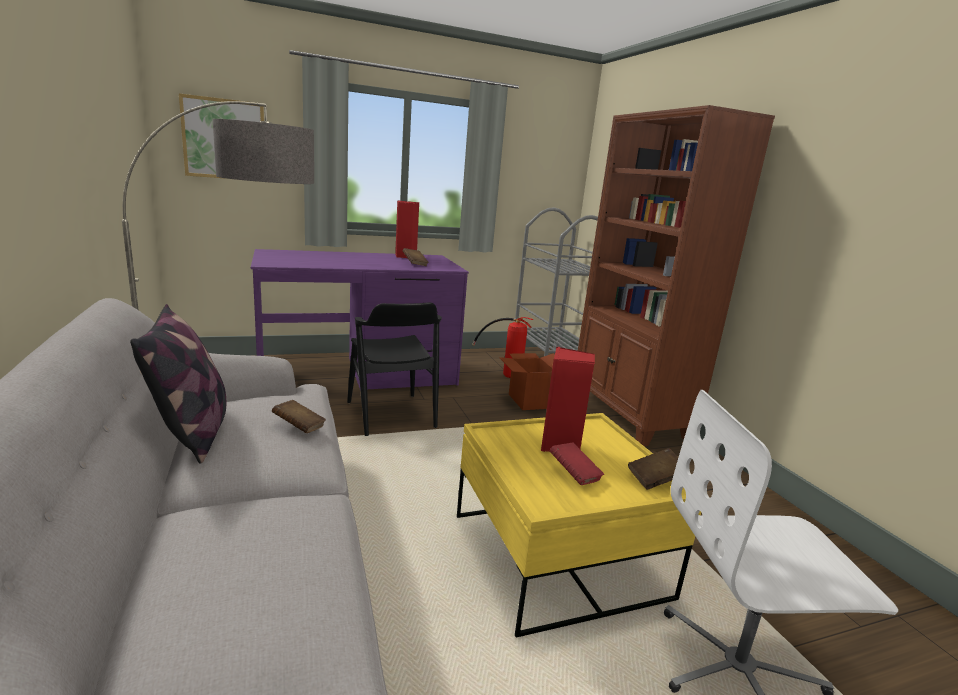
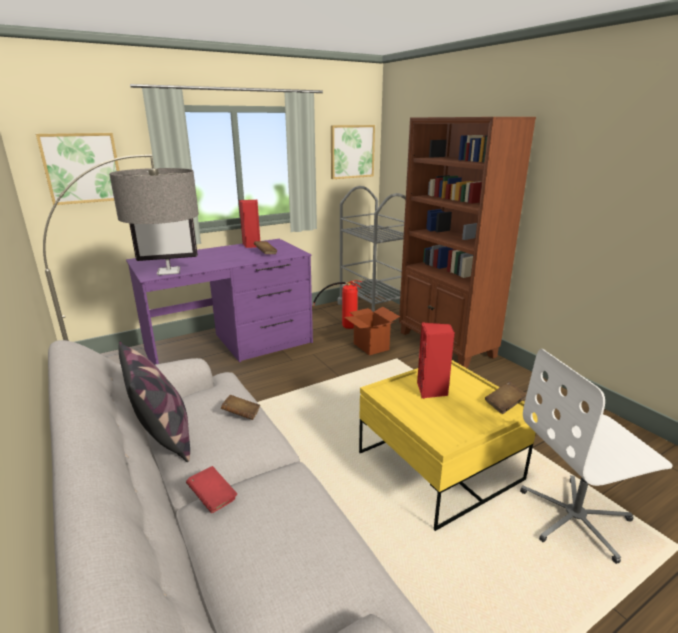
camera: 10 degrees left, 5 degrees up
black chair [347,302,442,436] -> none
red book [549,443,604,485] -> red book moved to [186,466,237,513]
none -> monitor [129,218,198,275]
none -> picture [331,125,375,179]

